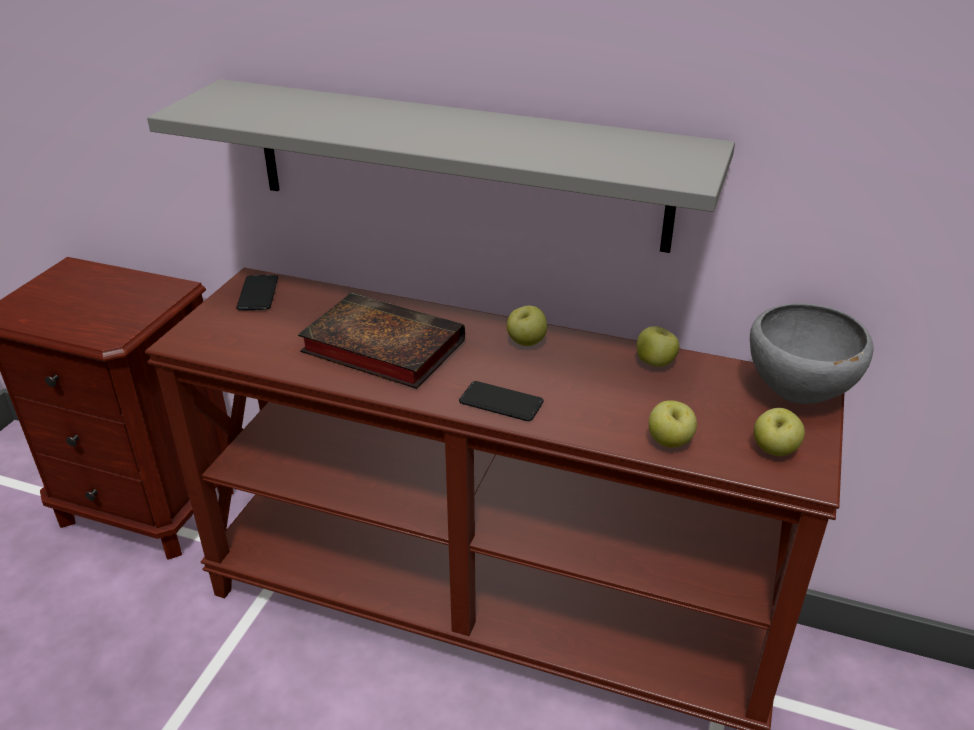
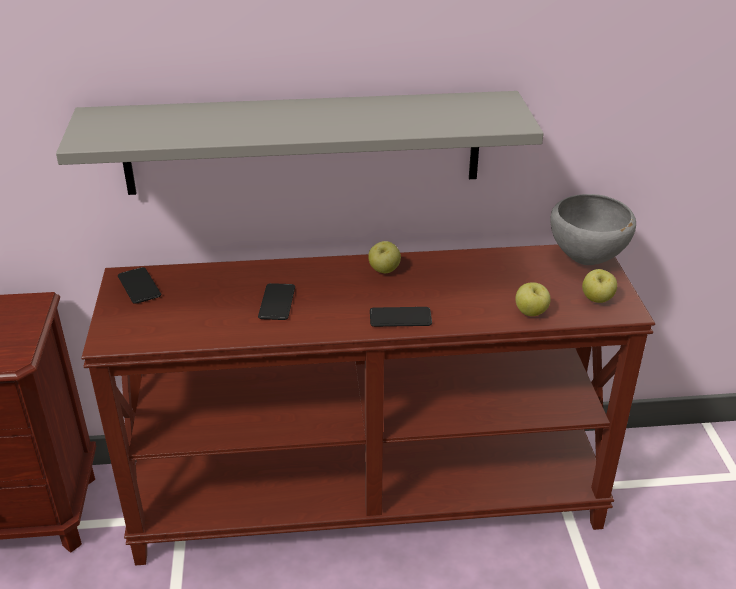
camera: 25 degrees left, 0 degrees up
book [298,293,465,389] -> phone [258,283,295,320]
apple [637,326,679,367] -> none

